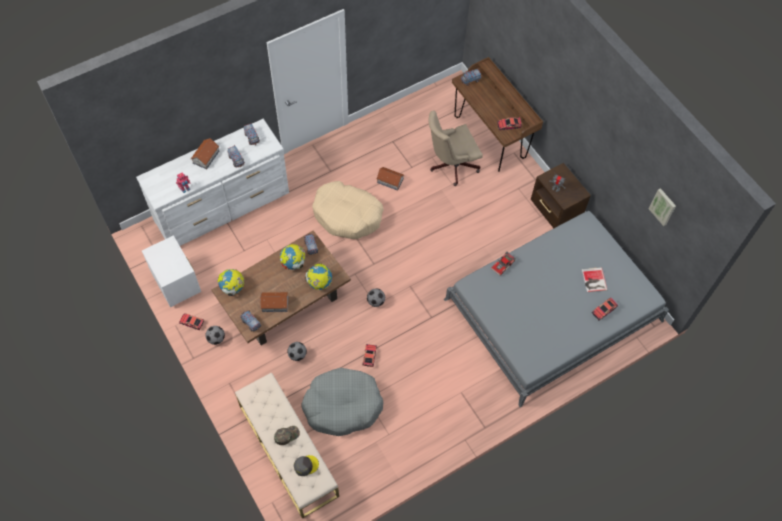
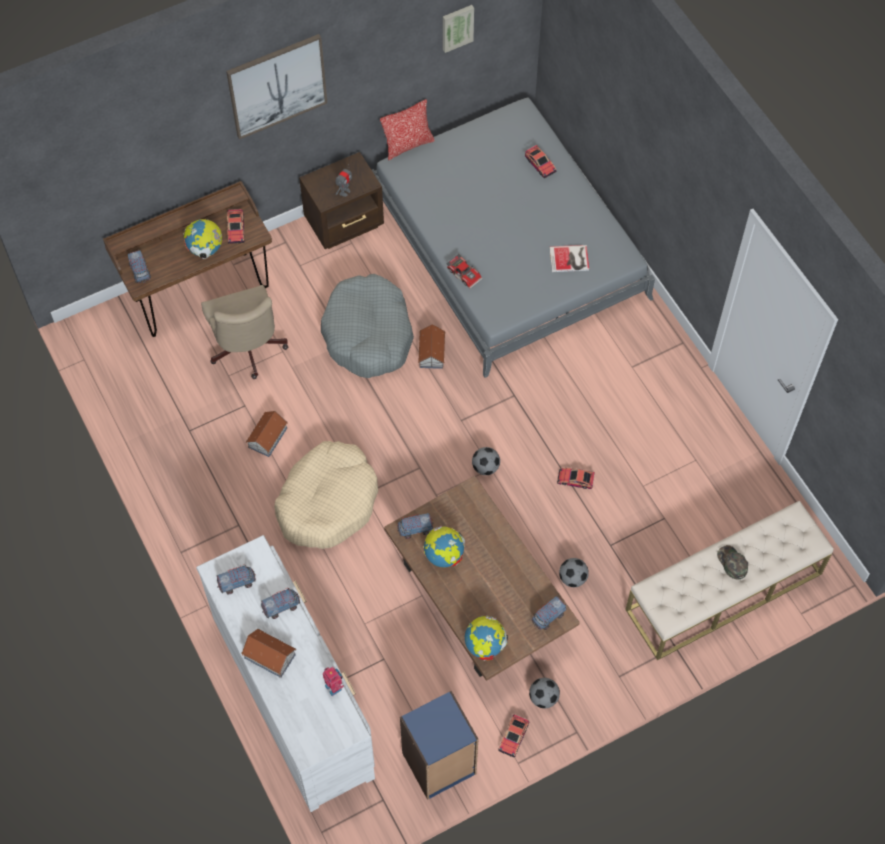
camera: 85 degrees left, 0 degrees up
white nightstand [142,235,201,307] -> blue bookcase [400,691,478,800]
toy house [260,292,288,312] -> toy house moved to [418,324,446,369]
grey cap [294,455,319,476] -> none
grey dog bed [301,368,383,436] -> grey dog bed moved to [321,274,414,378]
globe [305,263,332,290] -> globe moved to [183,219,222,259]
book [581,267,607,292] -> book moved to [549,245,589,272]
none -> picture [226,34,327,140]
none -> pillow [380,99,435,160]

